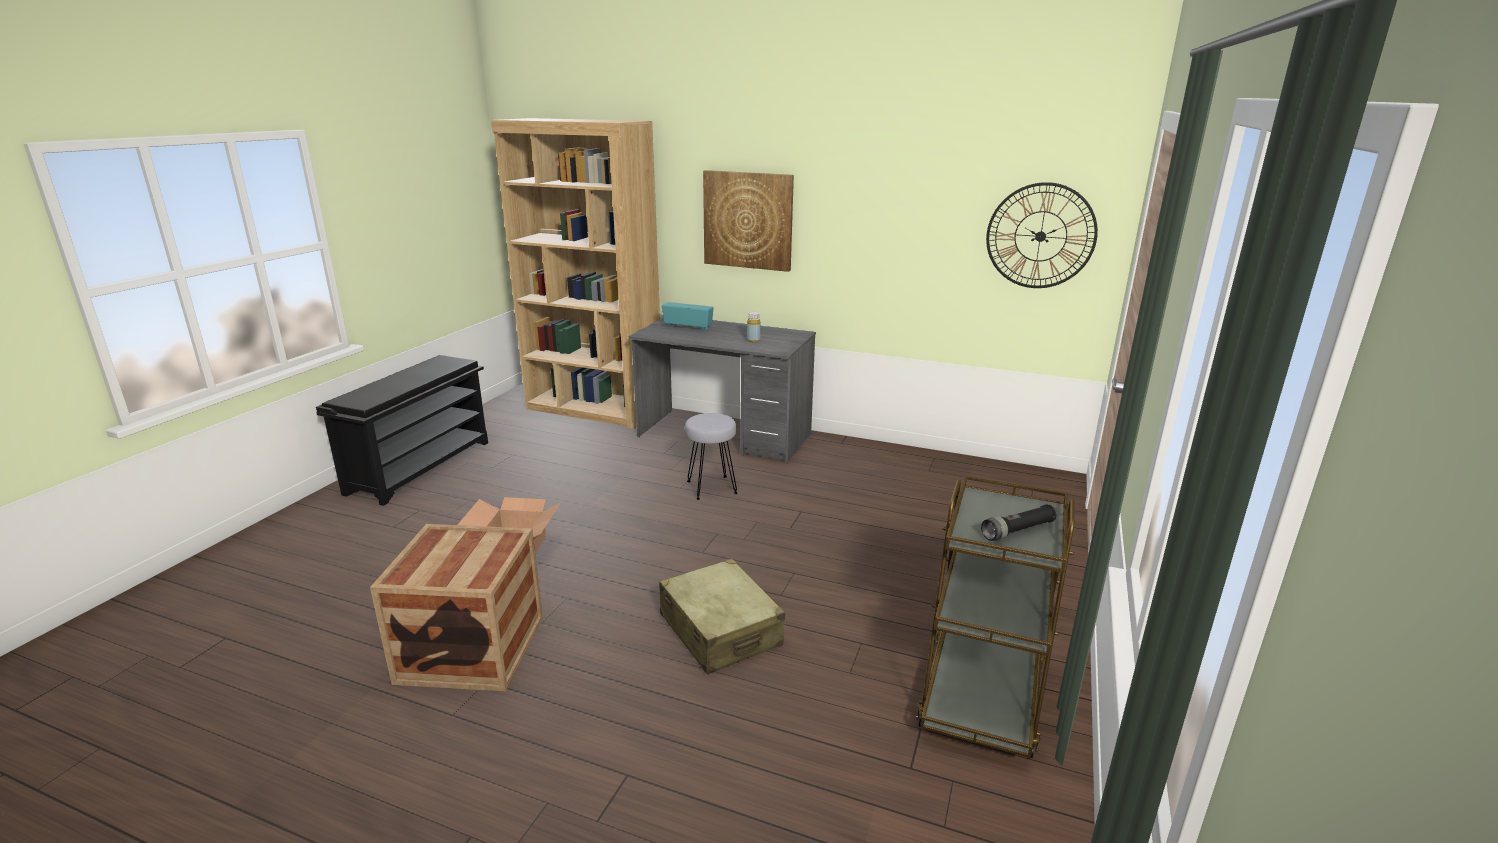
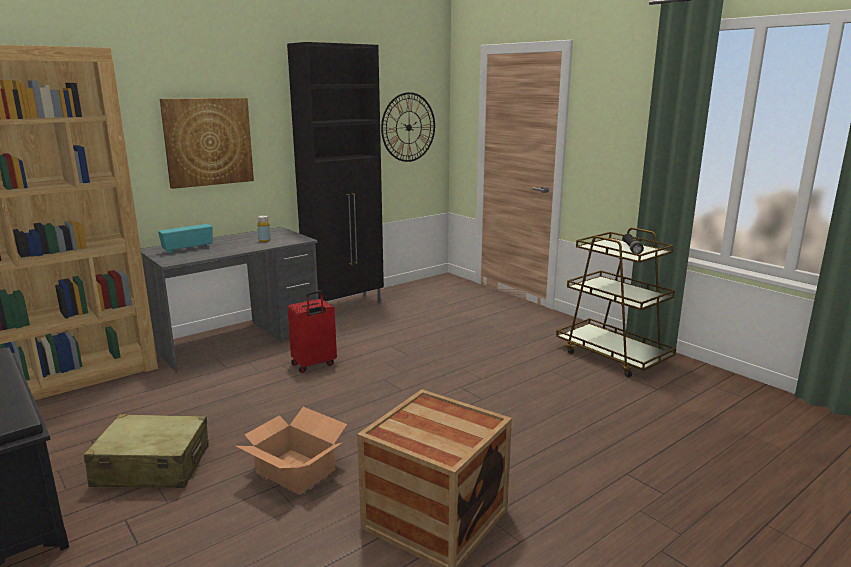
camera: 60 degrees left, 5 degrees down
beige suitcase [659,558,785,674] -> beige suitcase moved to [84,414,209,488]
grey stool [685,413,738,500] -> red suitcase [287,290,337,373]
none -> black cabinet [287,42,384,303]

